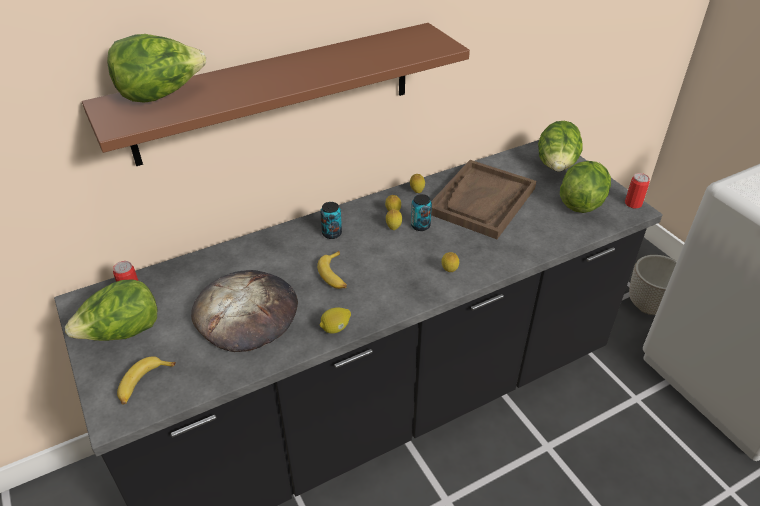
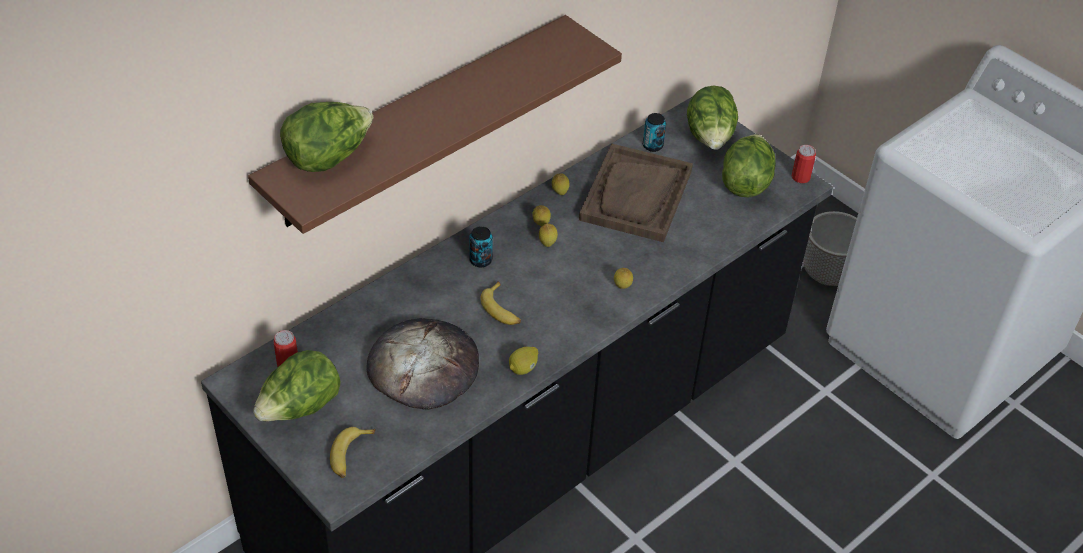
camera: 15 degrees left, 5 degrees up
can [411,194,432,231] -> can moved to [643,113,666,152]

